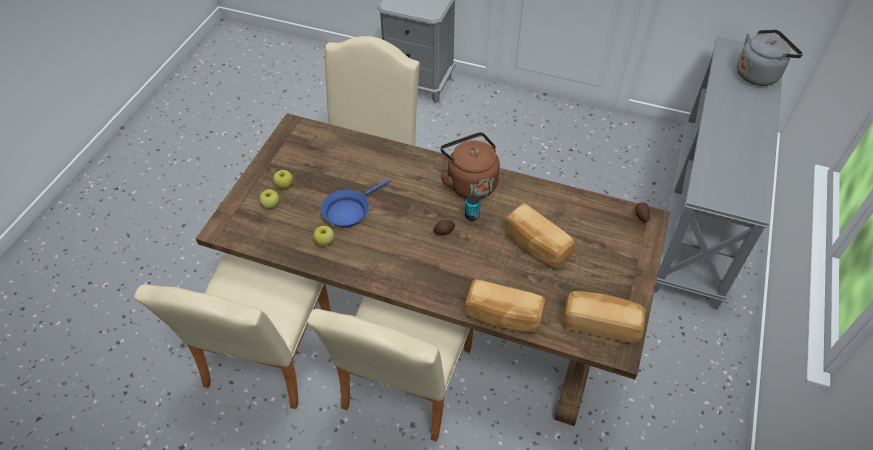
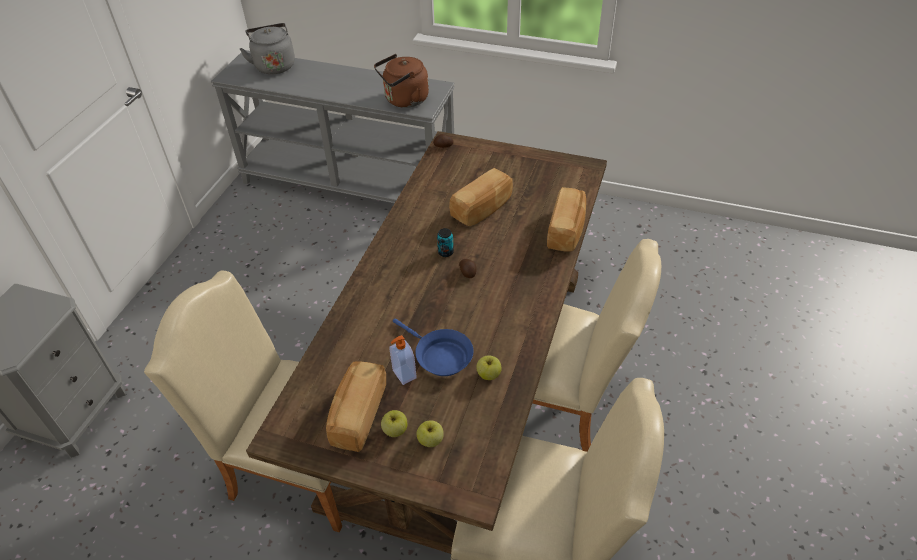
camera: 90 degrees left, 5 degrees down
brown kettle [440,132,500,199] -> brown kettle moved to [374,54,429,108]
bread [563,291,645,344] -> bread moved to [326,362,386,452]
none -> soap dispenser [389,335,417,385]

